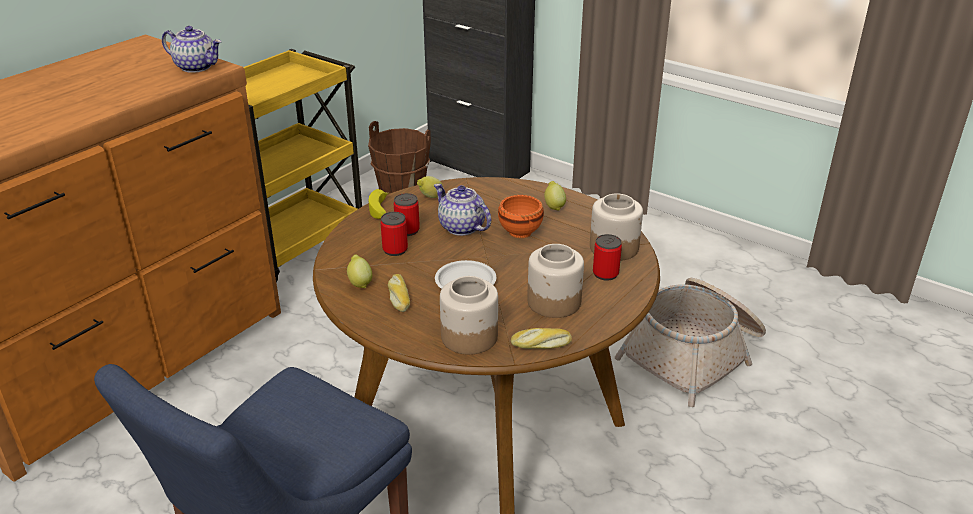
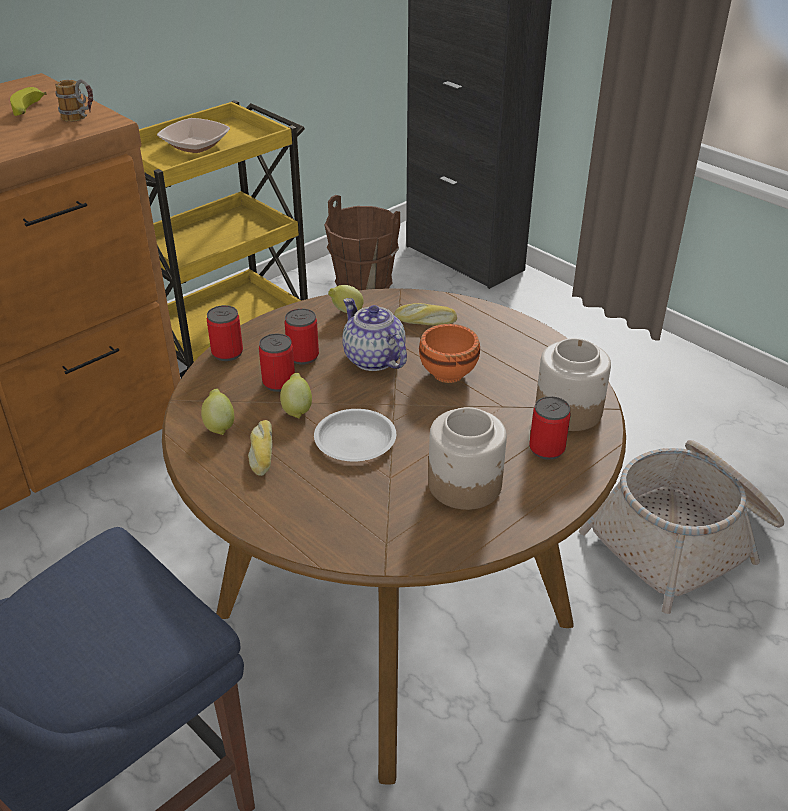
camera: 10 degrees right, 5 degrees up
teapot [162,26,222,73] -> mug [55,79,93,122]
banana [369,189,389,219] -> banana moved to [10,87,47,116]
jar [440,276,498,355] -> none
bread [511,328,572,349] -> bread moved to [394,303,457,325]
lemon [544,181,566,211] -> lemon moved to [280,373,312,419]
none -> bowl [157,118,230,153]
none -> can [207,305,243,361]

